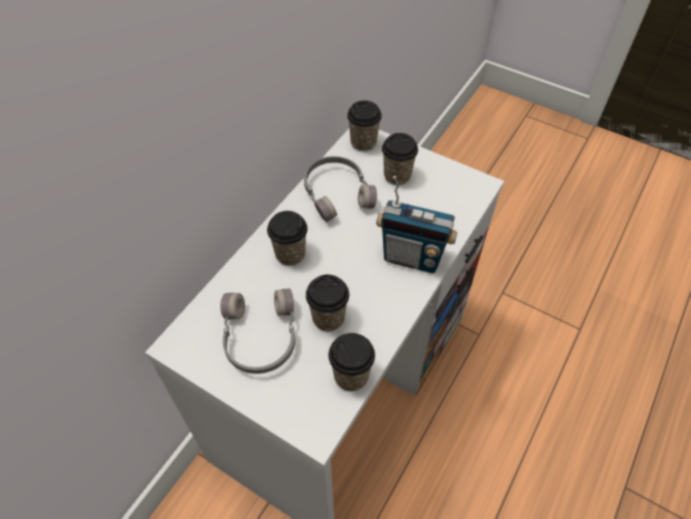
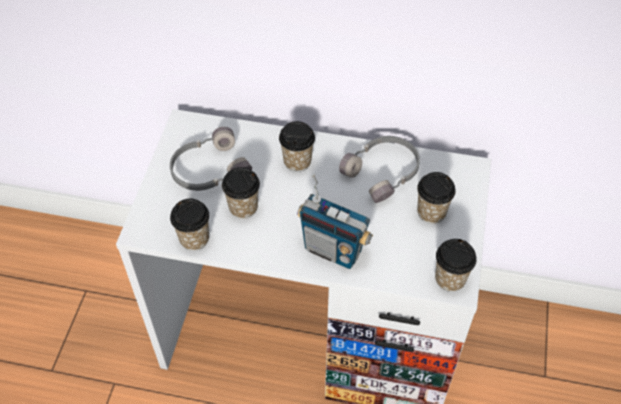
camera: 70 degrees right, 0 degrees up
cup [347,100,382,151] -> cup moved to [435,239,477,292]
radio [376,176,458,273] -> radio turned 60 degrees counterclockwise [297,174,373,269]

